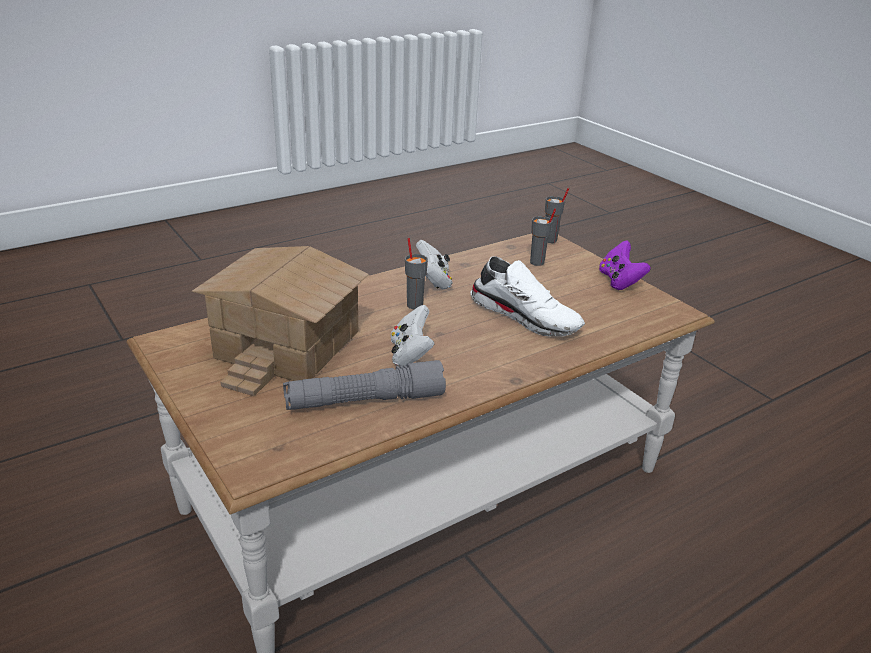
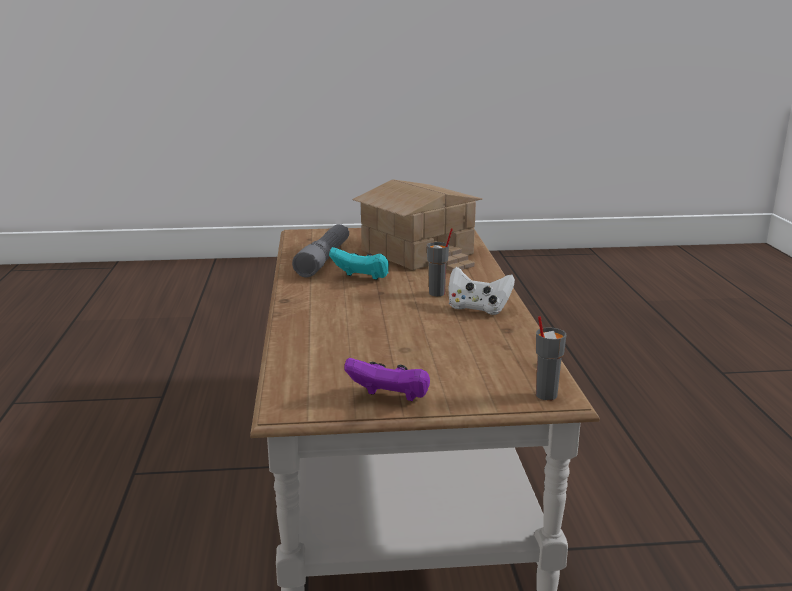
camera: 120 degrees right, 10 degrees down
white game controller [391,305,434,366] -> turquoise game controller [329,247,389,280]
white shoe [470,256,585,337] -> none
grey cup [530,208,556,266] -> none

